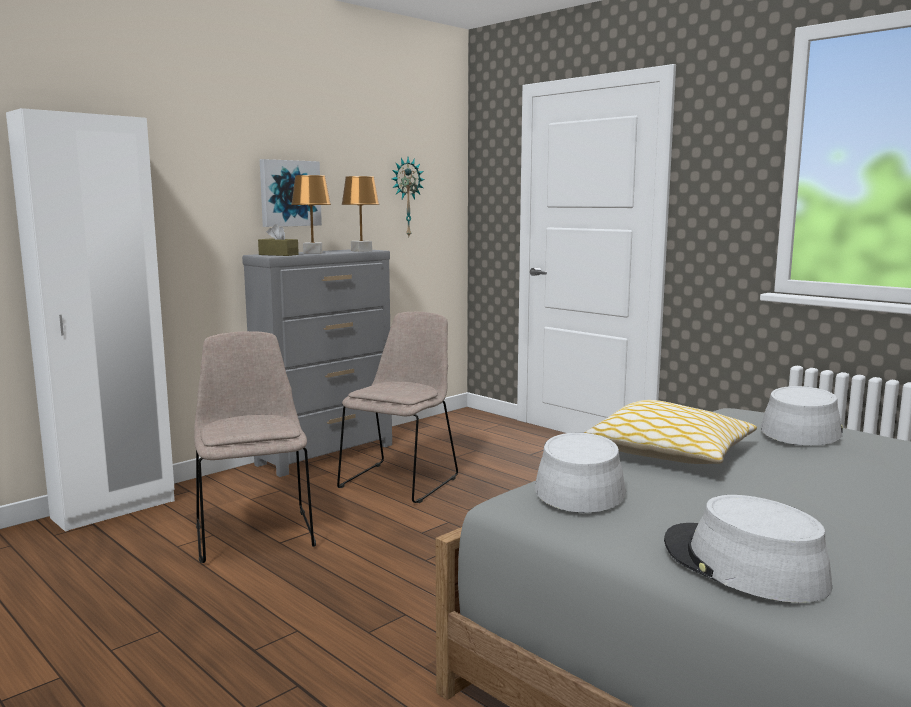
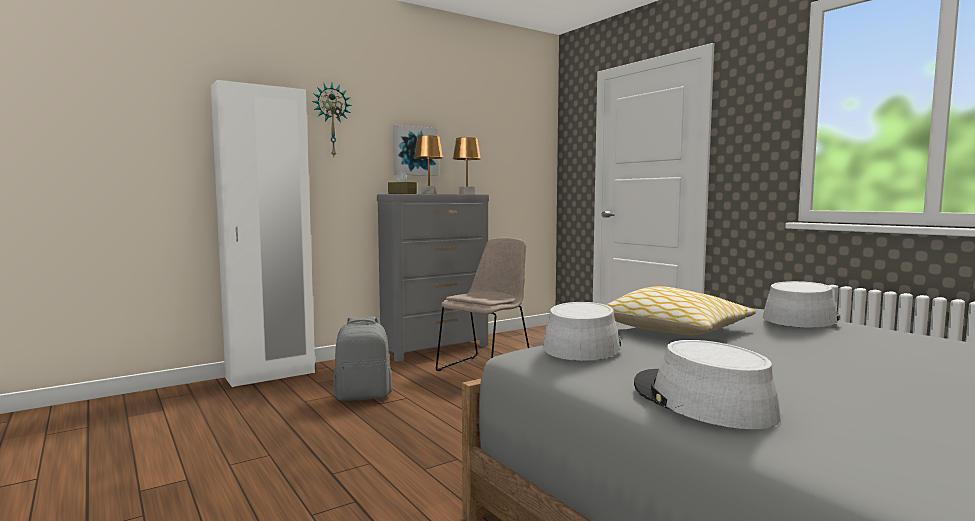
camera: 10 degrees right, 5 degrees down
beige chair [194,331,316,563] -> grey backpack [334,317,392,401]
wall clock [392,157,424,237] -> wall clock moved to [312,83,352,156]

